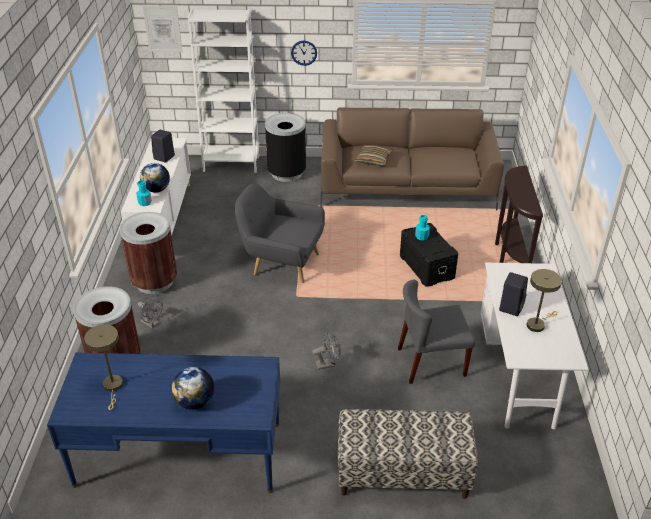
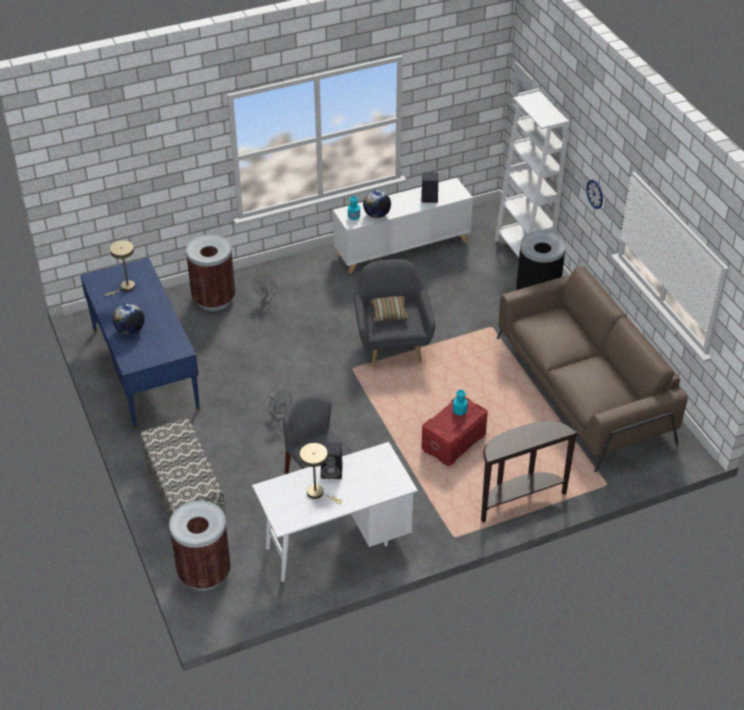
camera: 65 degrees right, 5 degrees up
brown trash can [120,212,177,294] -> brown trash can moved to [169,501,231,591]
pillow [354,145,392,166] -> pillow moved to [370,296,409,322]
black storage box [400,223,458,287] -> red storage box [421,396,488,466]

